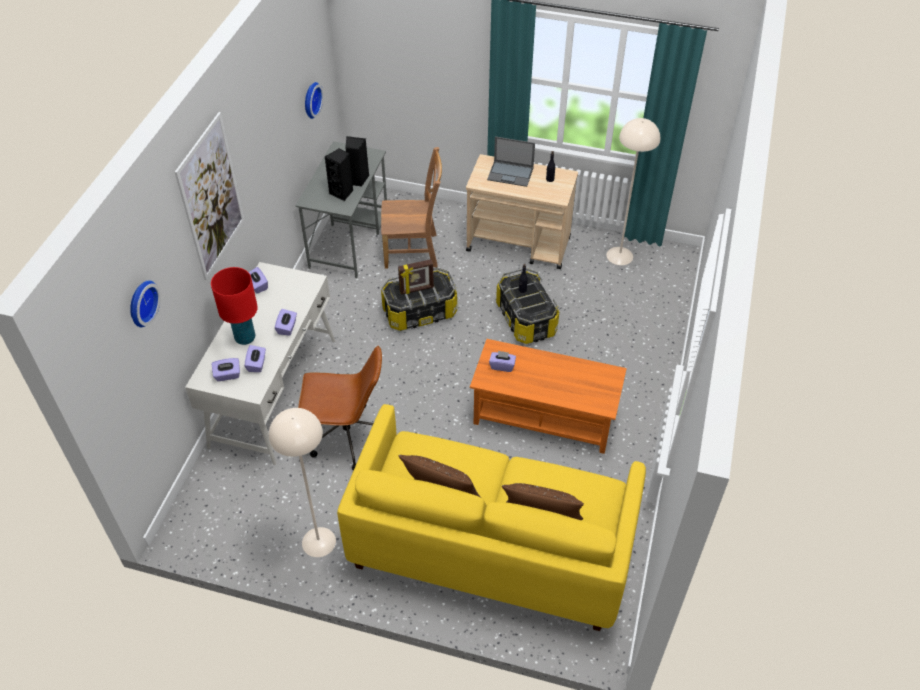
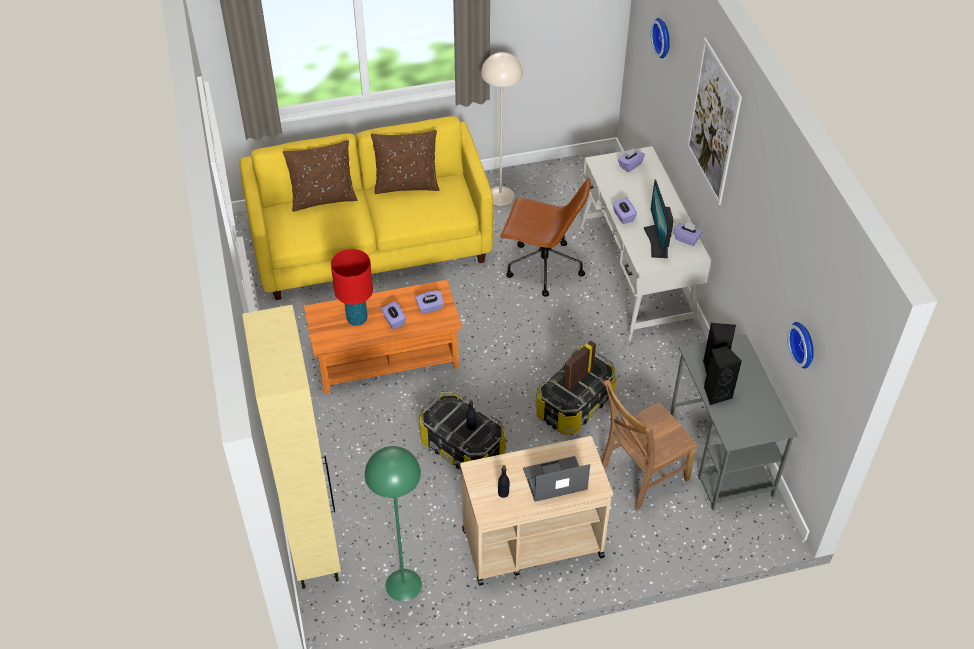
camera: 150 degrees right, 0 degrees up
red table lamp [211,267,258,345] -> red table lamp moved to [331,249,373,326]
purple tissue box [245,345,266,372] -> purple tissue box moved to [382,301,406,329]
brown office chair [298,345,382,471] -> brown office chair turned 135 degrees counterclockwise [500,179,591,297]
beige floor lamp [606,118,660,265] -> green floor lamp [365,446,422,602]
none -> beige cabinet [242,305,341,589]
none -> monitor [644,180,674,258]

